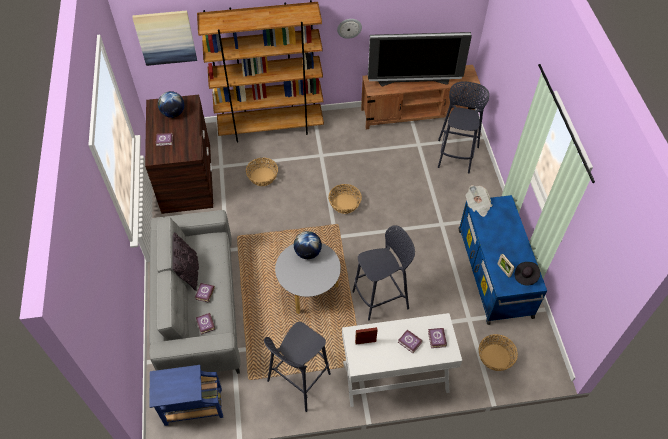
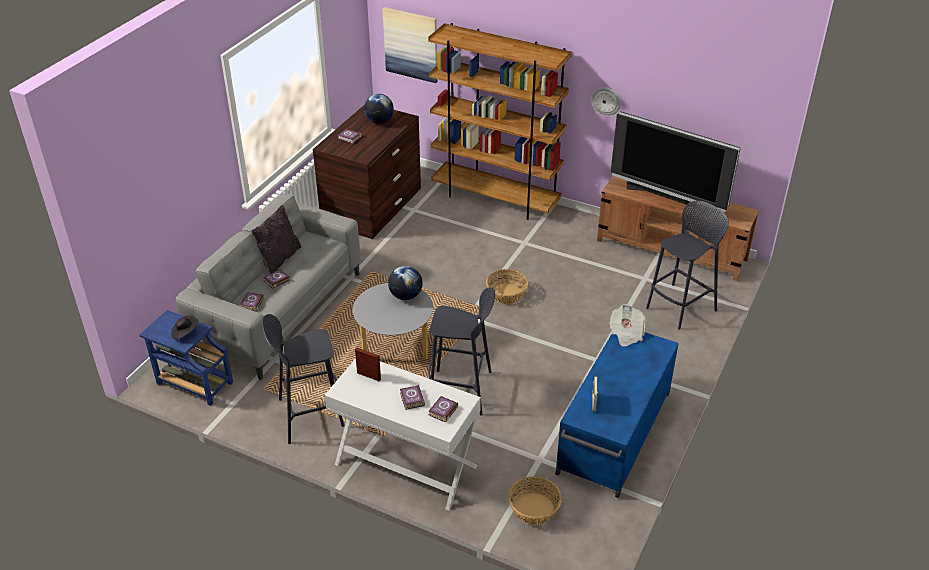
camera: 35 degrees right, 15 degrees down
basket [246,157,278,186] -> none
black hat [515,262,540,286] -> black hat moved to [171,315,199,340]

